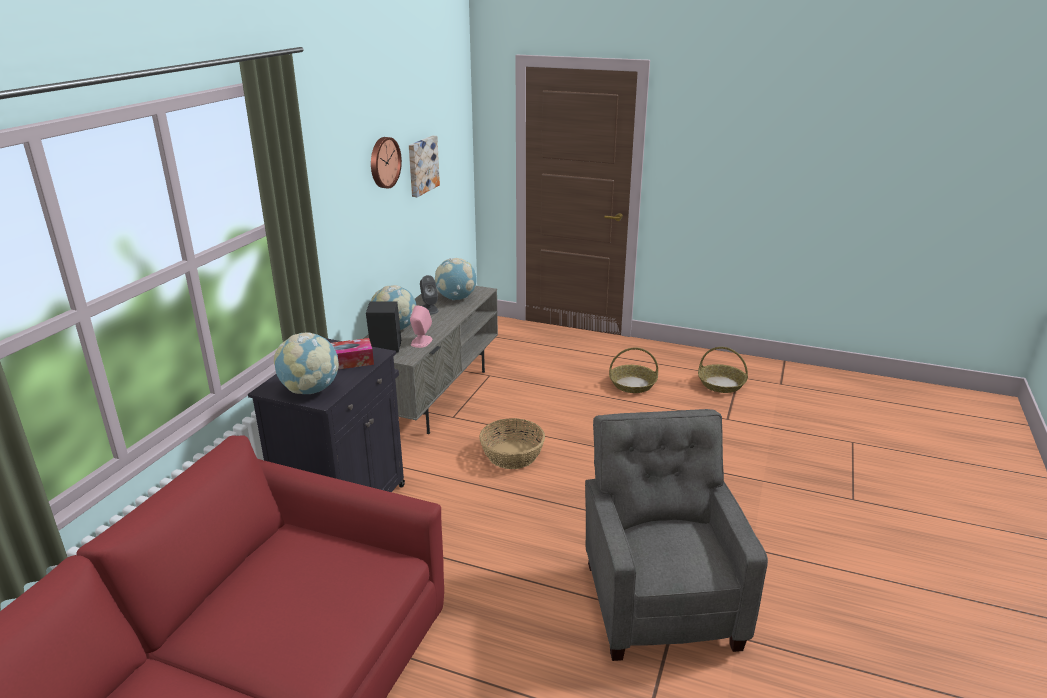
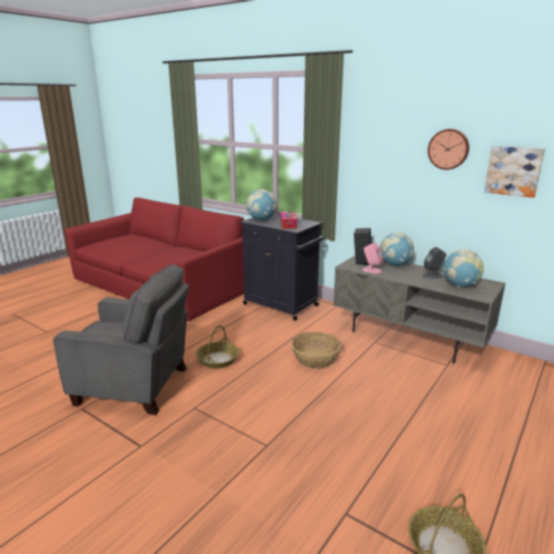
camera: 105 degrees right, 5 degrees down
basket [609,347,658,393] -> basket moved to [196,325,239,368]

